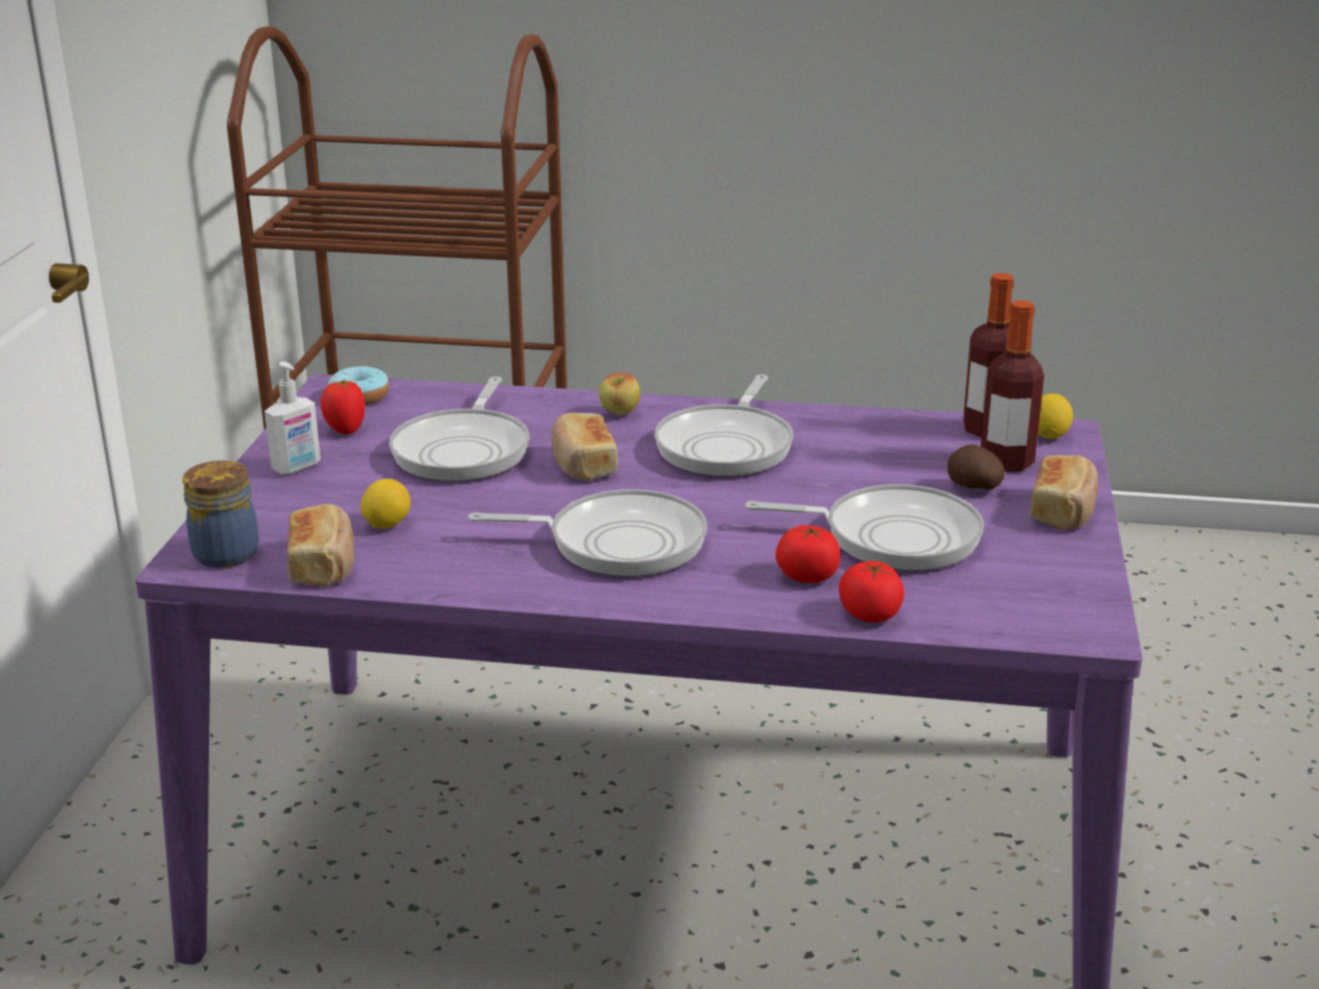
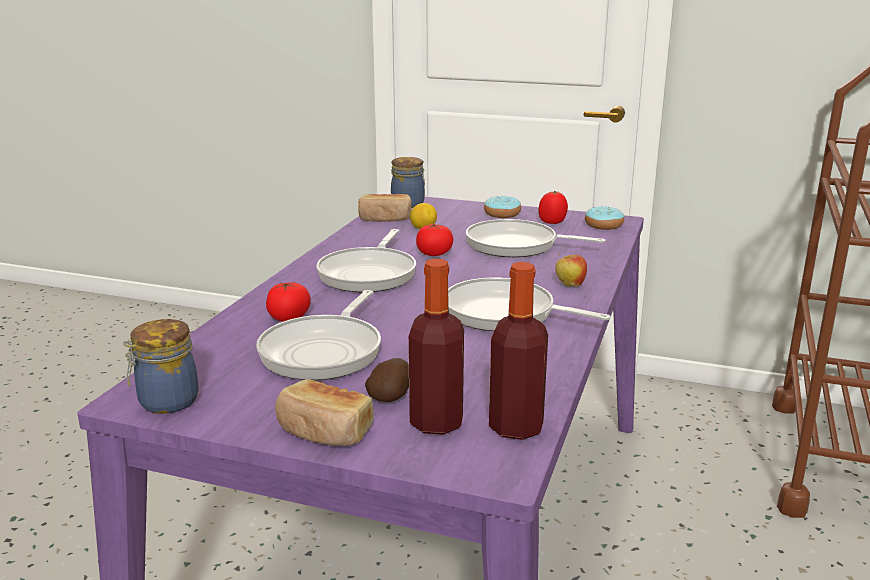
camera: 100 degrees right, 5 degrees down
soap dispenser [264,361,321,475] -> donut [484,196,521,218]
bread [552,413,618,481] -> none
tomato [839,561,904,623] -> tomato moved to [416,224,453,256]
lemon [1038,394,1073,439] -> none
none -> jar [123,319,199,414]

